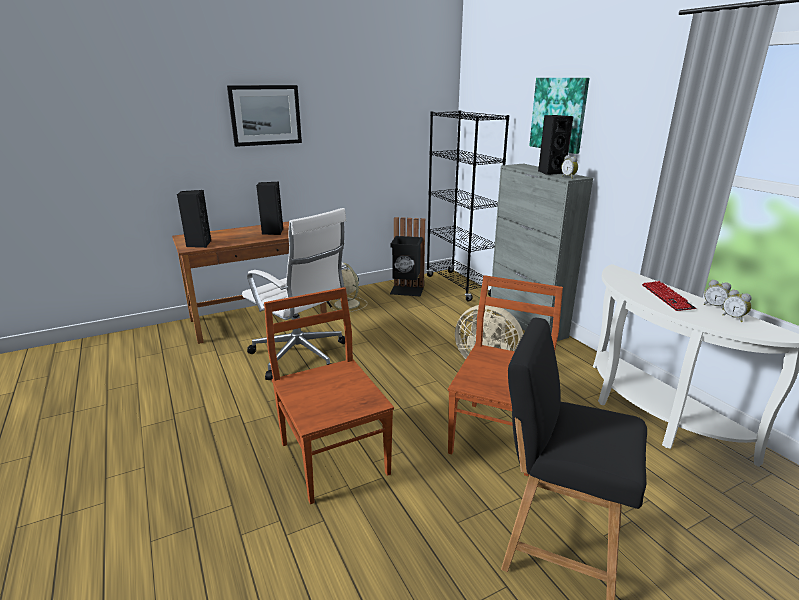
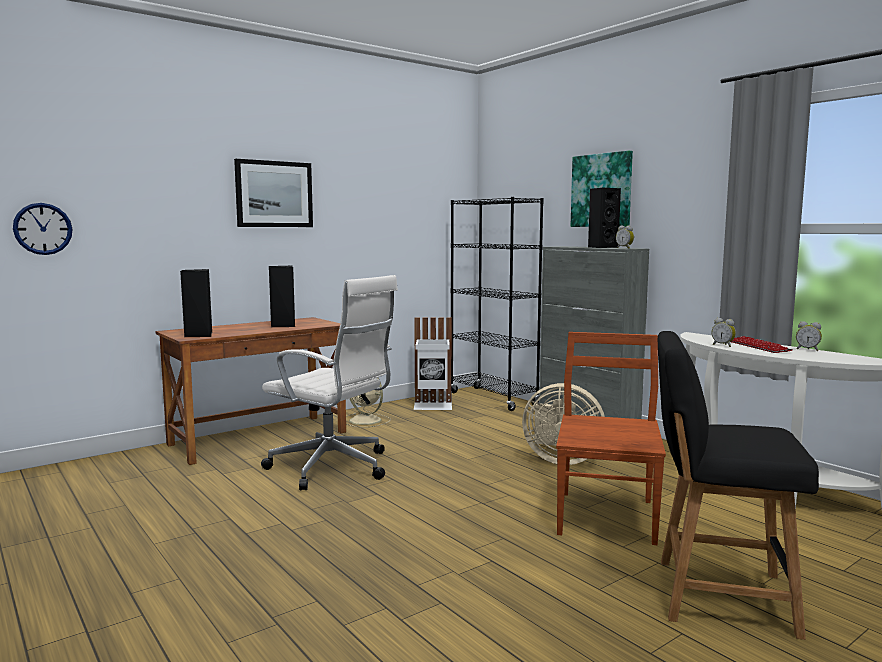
camera: 10 degrees left, 15 degrees down
brown chair [264,287,394,504] -> none
black trash can [390,217,425,296] -> white trash can [414,317,452,410]
alarm clock [722,289,752,322] -> alarm clock moved to [712,318,736,347]
none -> wall clock [13,203,72,255]

